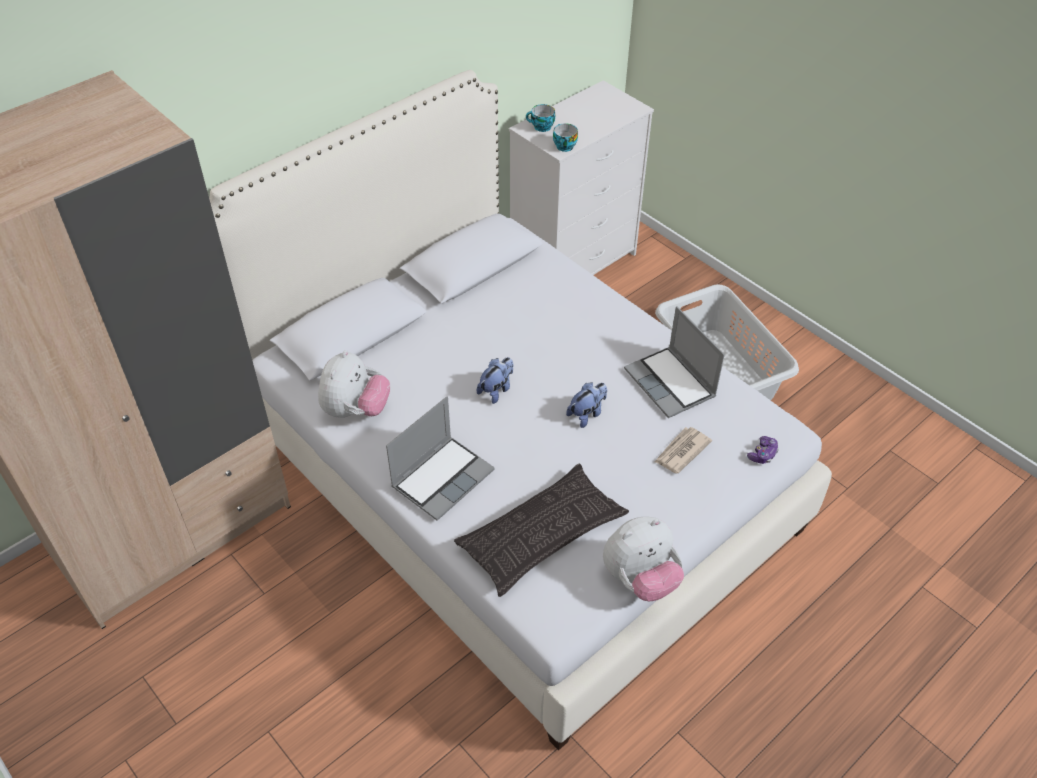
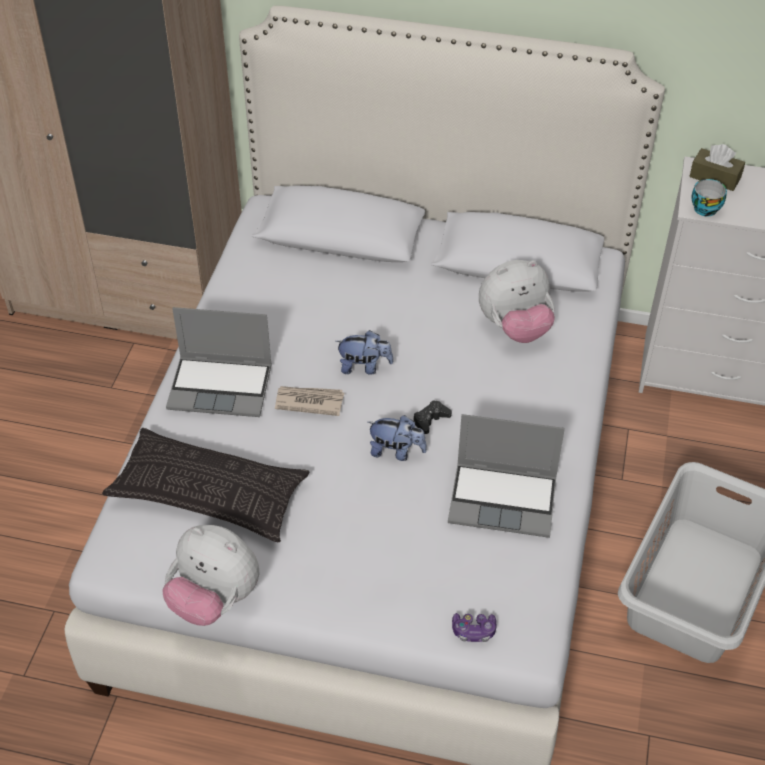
camera: 55 degrees right, 0 degrees up
plush toy [318,350,390,418] -> plush toy moved to [479,260,555,343]
cup [526,104,555,132] -> brown tissue box [689,144,745,191]
laptop [624,306,725,418] -> laptop turned 105 degrees counterclockwise [448,414,565,538]
newspaper [655,427,712,474] -> newspaper moved to [275,386,344,416]
none -> black game controller [413,400,452,434]

